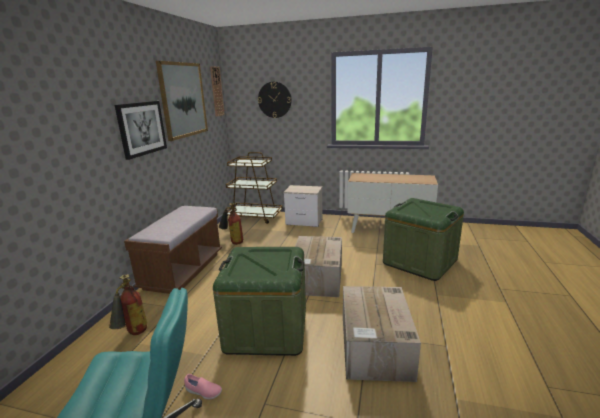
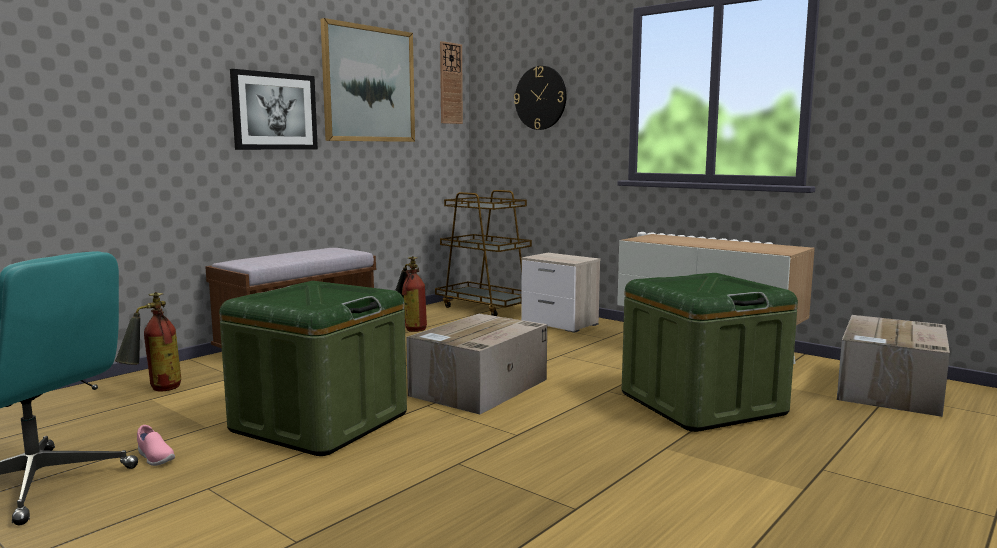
camera: 25 degrees right, 10 degrees down
cardboard box [343,286,421,382] -> cardboard box moved to [837,315,950,417]

